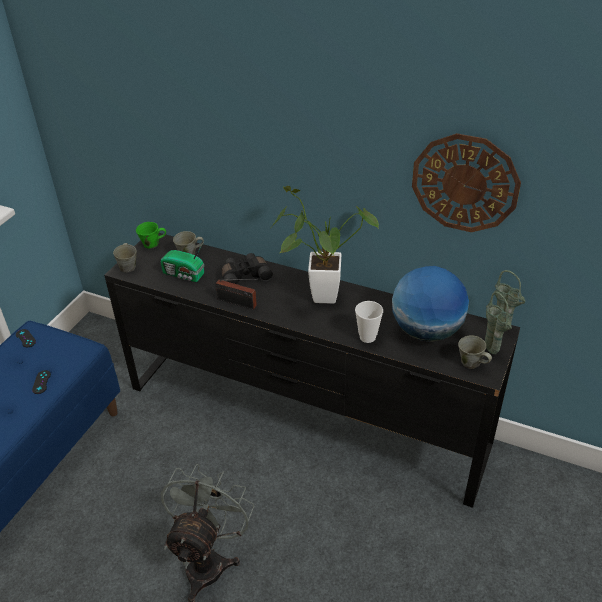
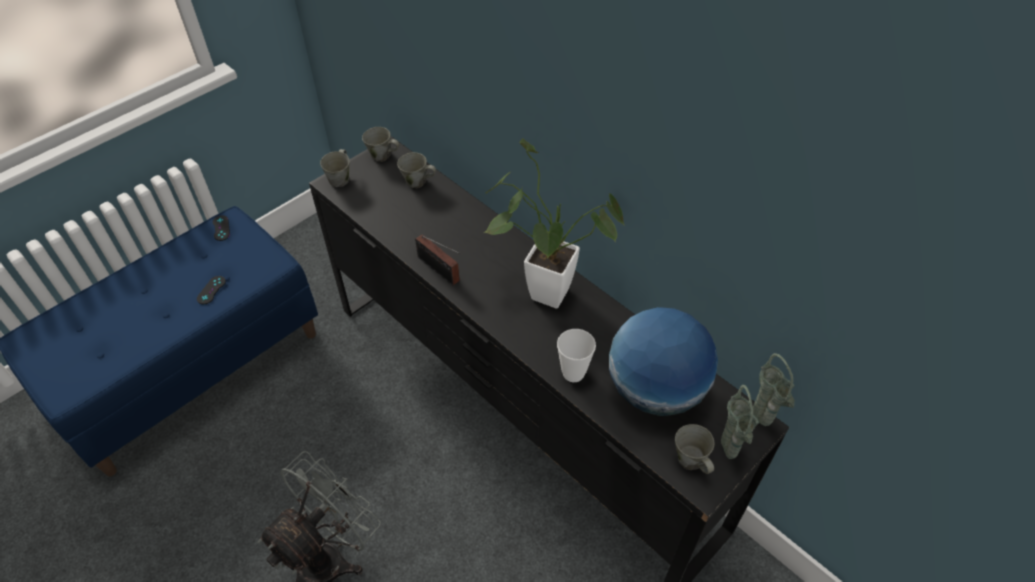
camera: 20 degrees right, 10 degrees up
green mug [136,222,166,249] -> grey mug [362,127,399,162]
radio [161,243,204,282] -> none
black binoculars [221,253,273,285] -> none
wall clock [412,133,521,232] -> none

